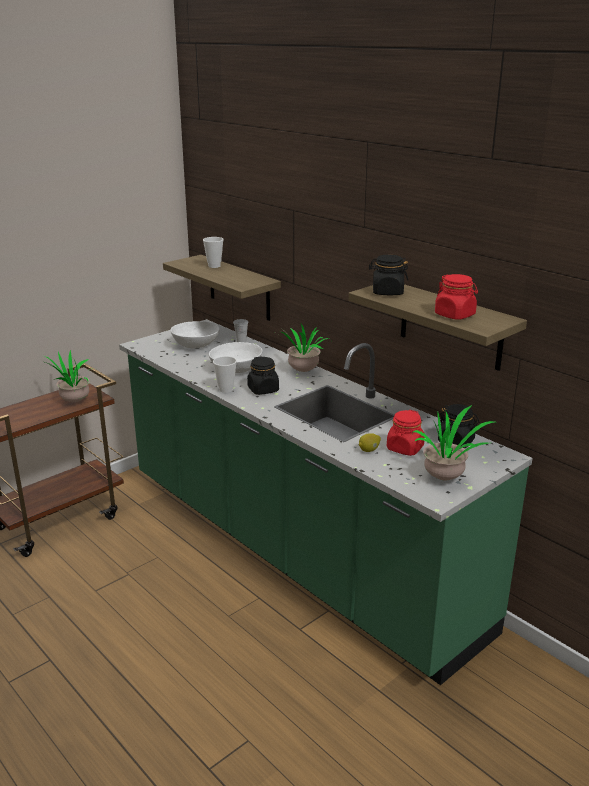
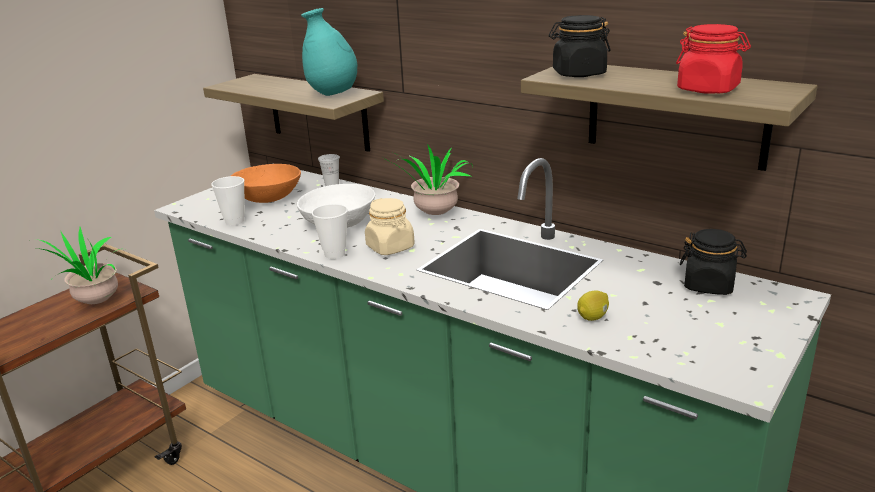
camera: 10 degrees left, 0 degrees up
white bowl [170,321,220,349] -> orange bowl [231,164,301,203]
cup [203,237,224,268] -> cup moved to [211,176,245,225]
black jar [247,356,279,395] -> beige jar [365,198,415,255]
red jar [387,410,425,456] -> none
potted plant [413,405,495,480] -> none
none -> turquoise vase [301,8,357,96]

